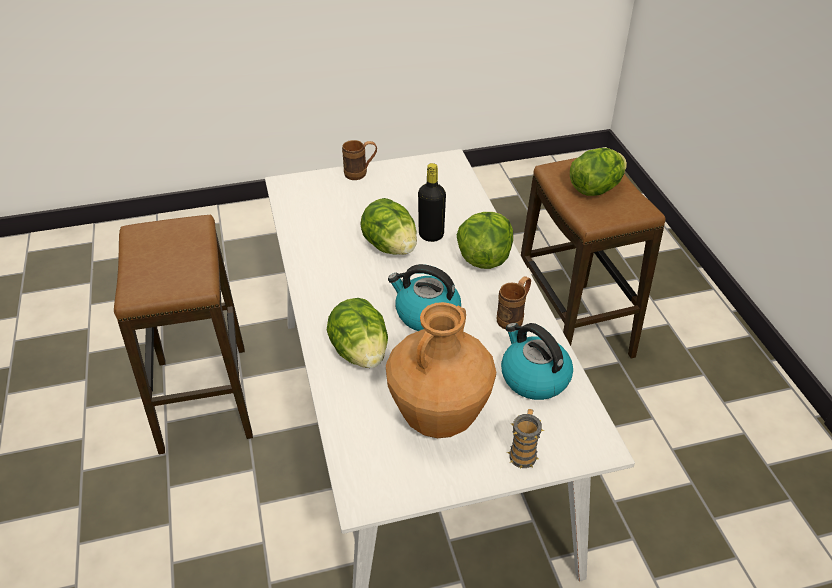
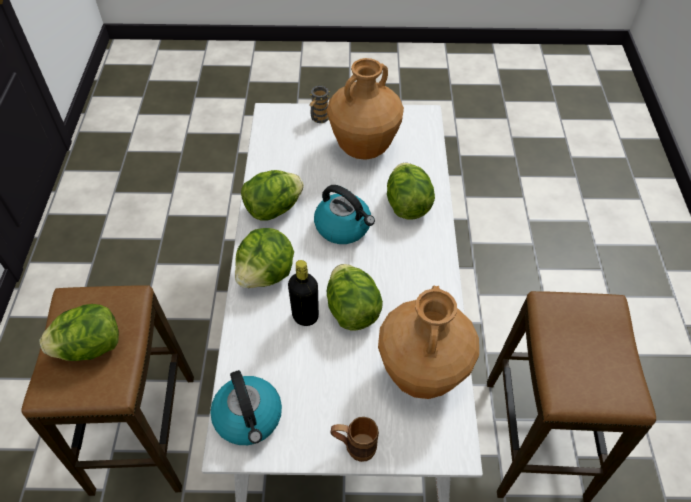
camera: 165 degrees left, 10 degrees up
brown mug [497,276,531,330] -> lettuce [241,170,304,221]
kettle [501,323,573,400] -> kettle moved to [210,370,282,445]
none -> brown vase [378,285,479,399]

